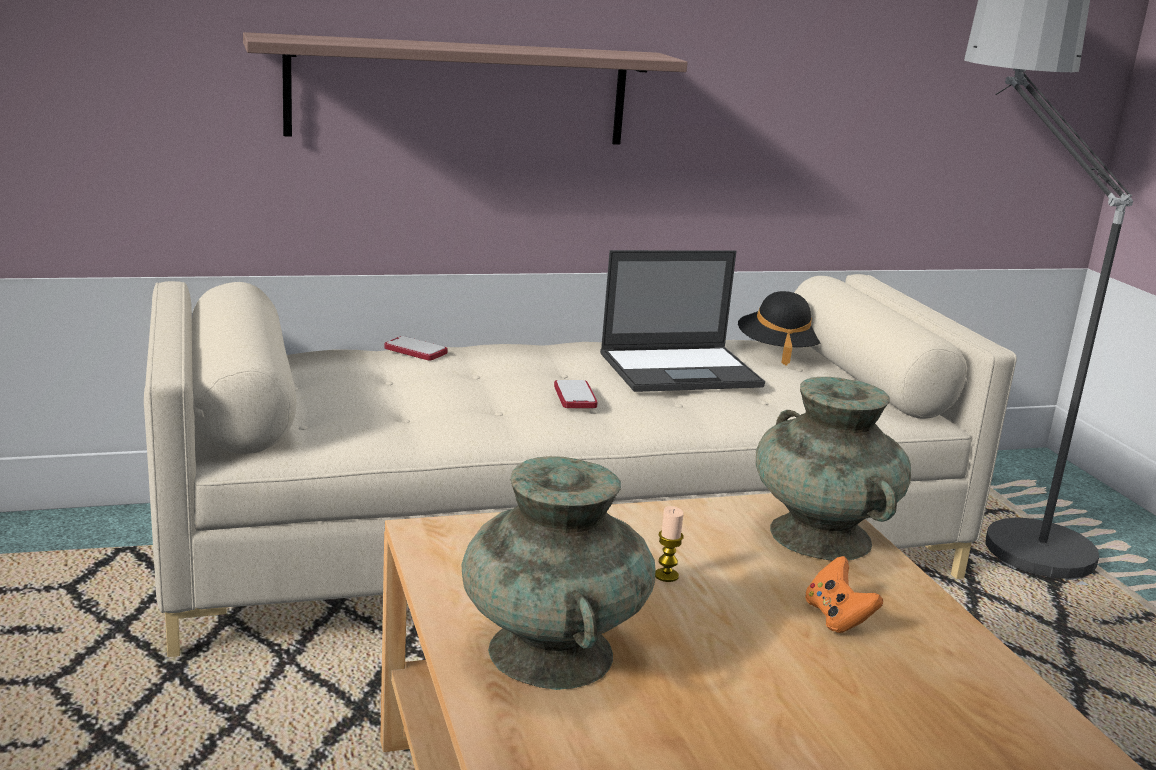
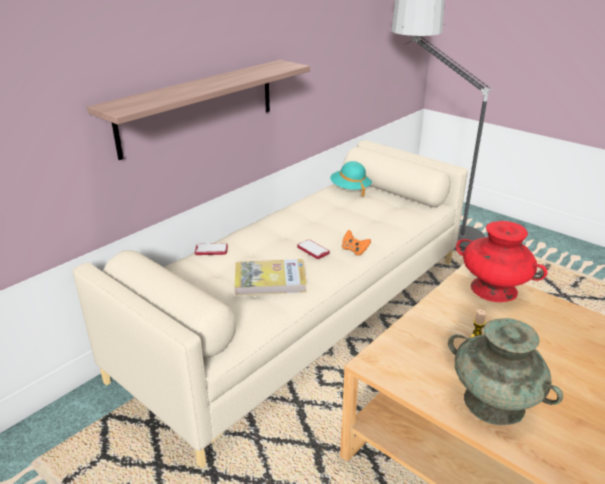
camera: 30 degrees left, 10 degrees up
laptop [600,250,765,392] -> none
black hat [738,291,820,366] -> turquoise hat [330,161,372,197]
turquoise vase [756,377,911,561] -> red vase [456,221,547,302]
orange game controller [805,556,883,633] -> orange game controller moved to [342,230,371,256]
none -> book [235,259,306,296]

